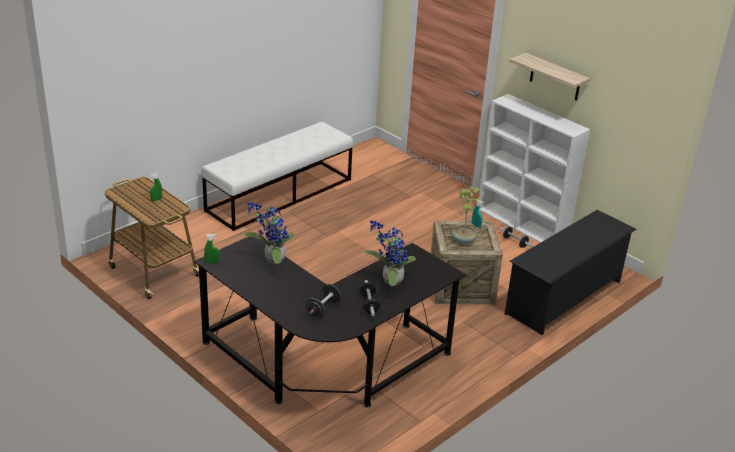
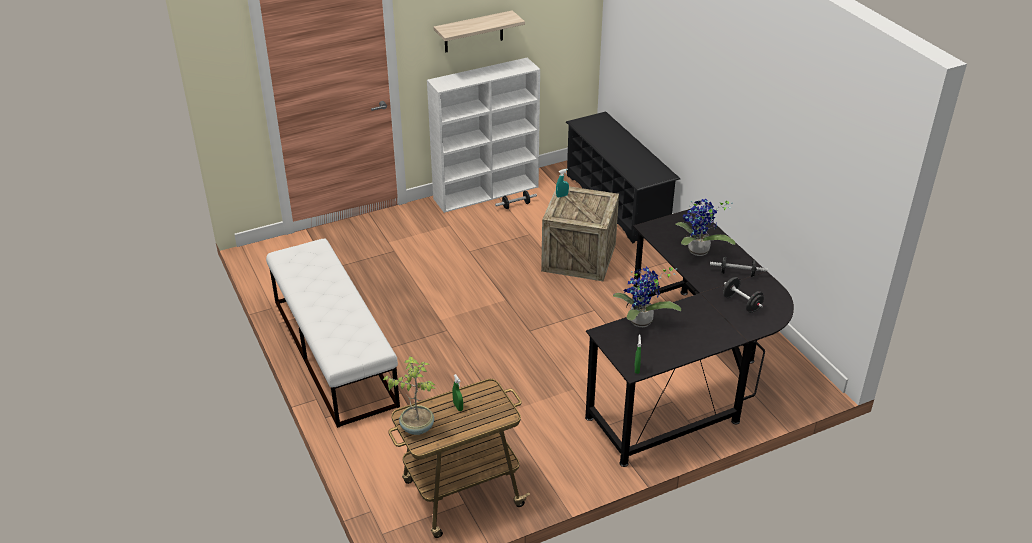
camera: 70 degrees left, 5 degrees up
potted plant [452,187,484,245] -> potted plant moved to [382,357,435,435]

